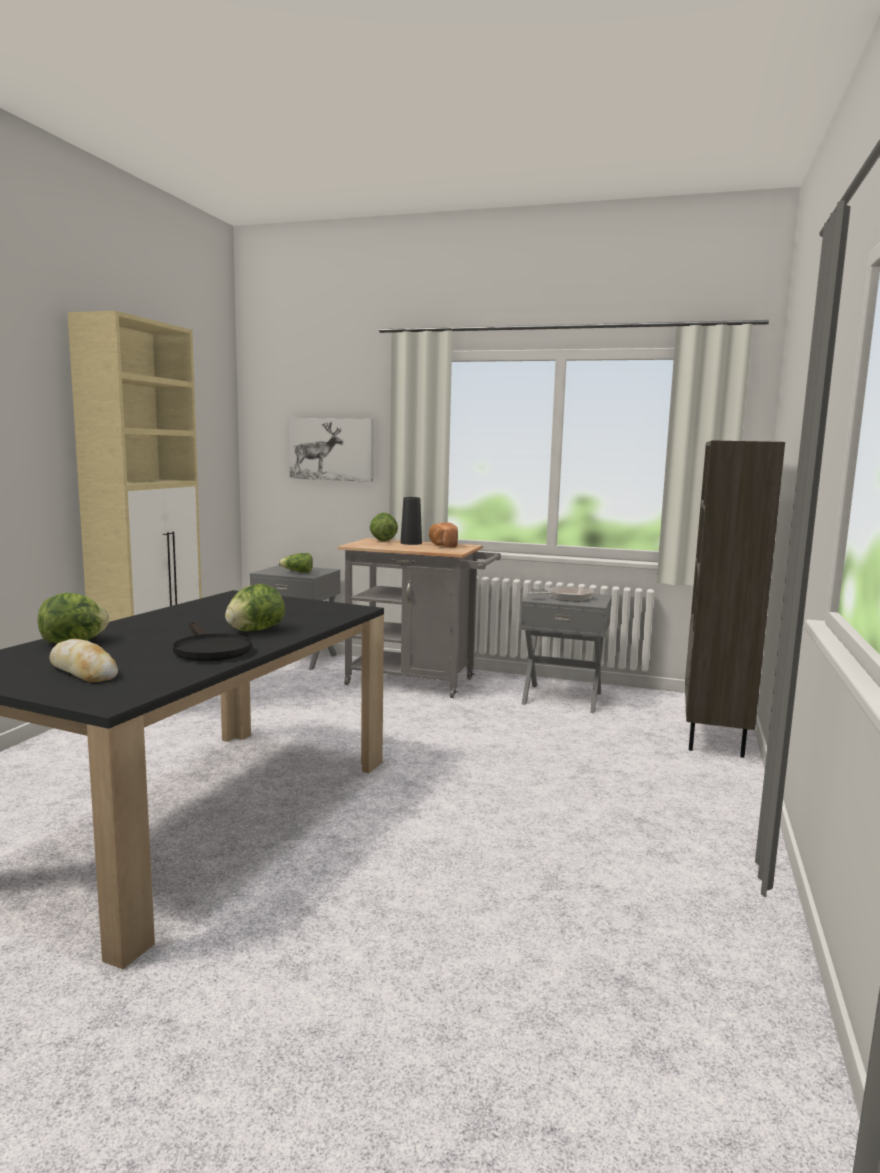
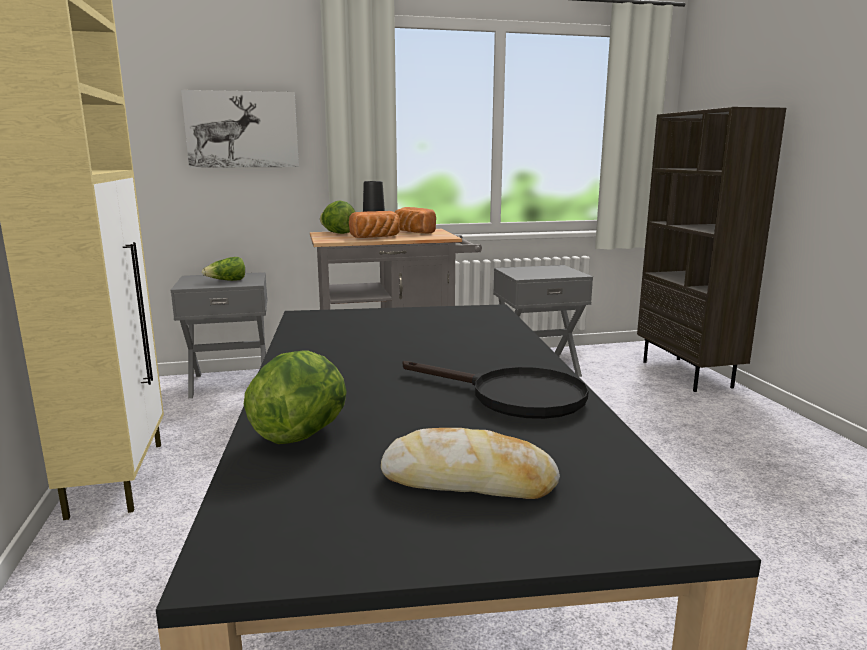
camera: 30 degrees left, 5 degrees up
lettuce [225,584,285,631] -> none
frying pan [525,586,594,602] -> none
none -> bread [349,211,400,238]

